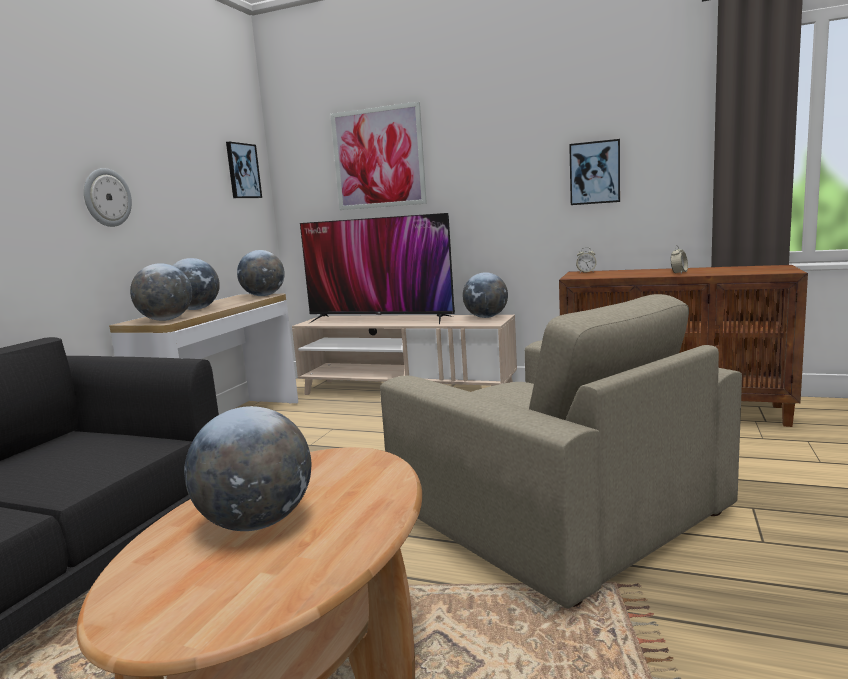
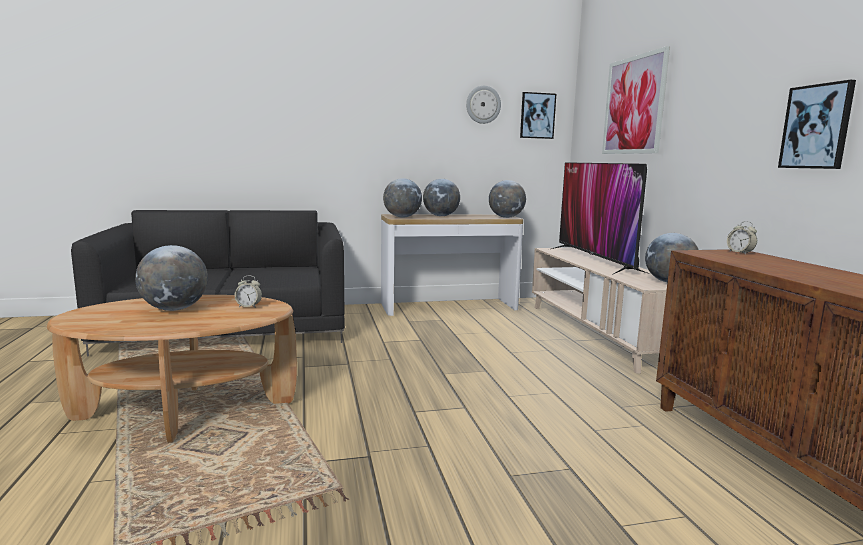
camera: 55 degrees right, 0 degrees up
wall clock [84,168,132,227] -> wall clock moved to [466,86,501,124]
beige armchair [380,294,742,609] -> none
alarm clock [671,245,688,274] -> alarm clock moved to [235,275,262,308]

